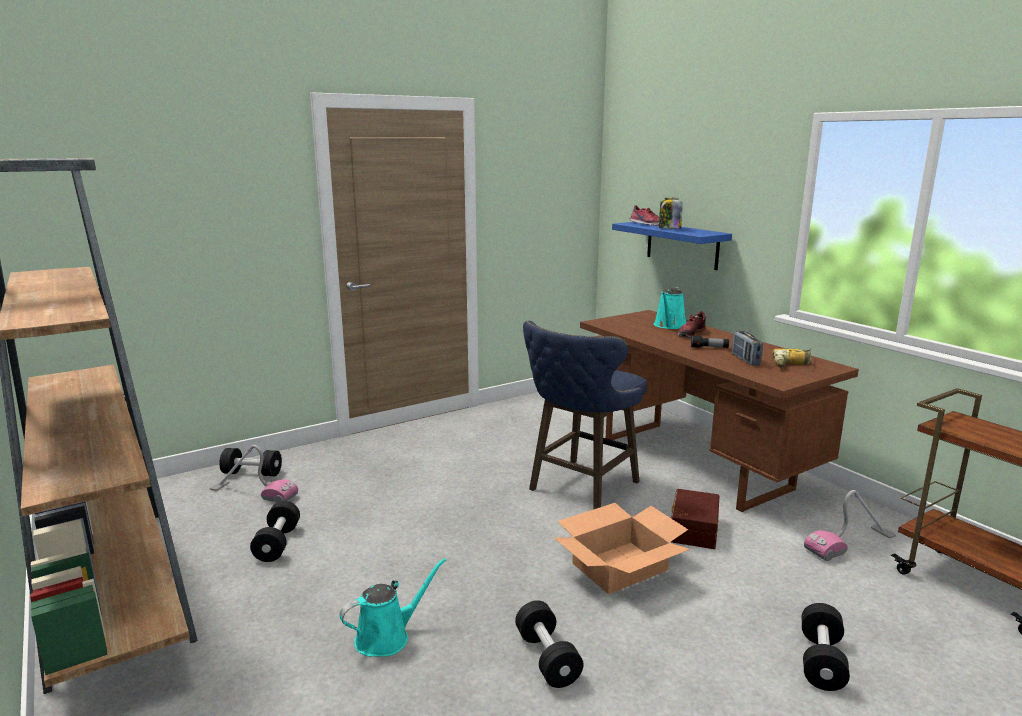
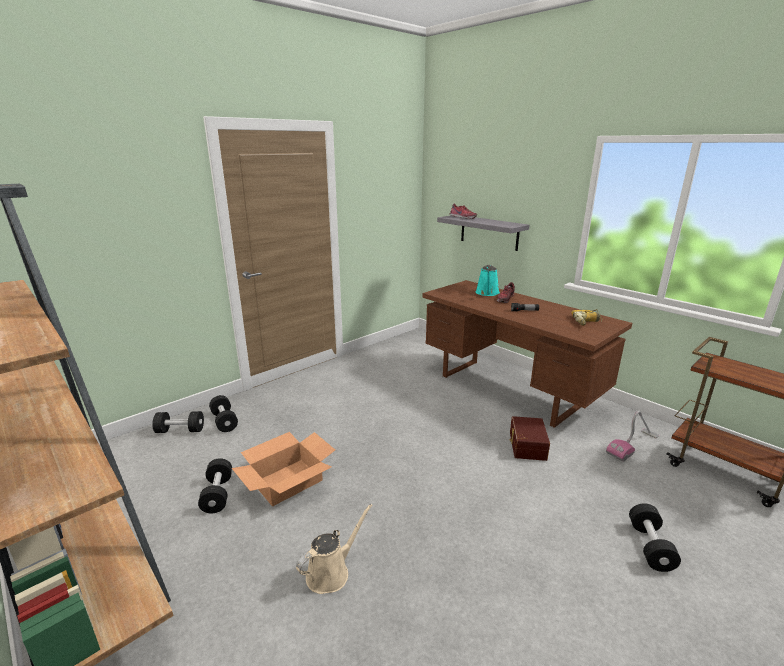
camera: 10 degrees left, 5 degrees up
vacuum cleaner [210,445,298,503] -> none
turquoise watering can [339,558,446,657] -> beige watering can [296,504,373,594]
black dumbbell [515,600,583,688] -> black dumbbell moved to [209,395,238,432]
blue stool [523,320,647,510] -> none
cardboard box [554,503,690,594] -> cardboard box moved to [232,432,335,506]
blue shelf [612,222,732,270] -> grey shelf [437,215,530,251]
jar [659,198,683,229] -> none
radio [732,331,763,366] -> none

